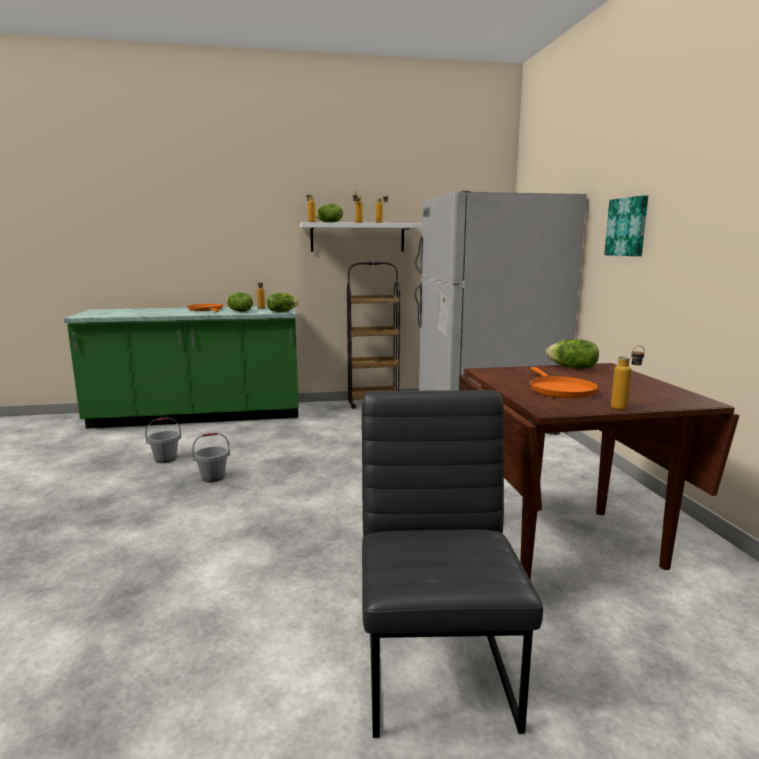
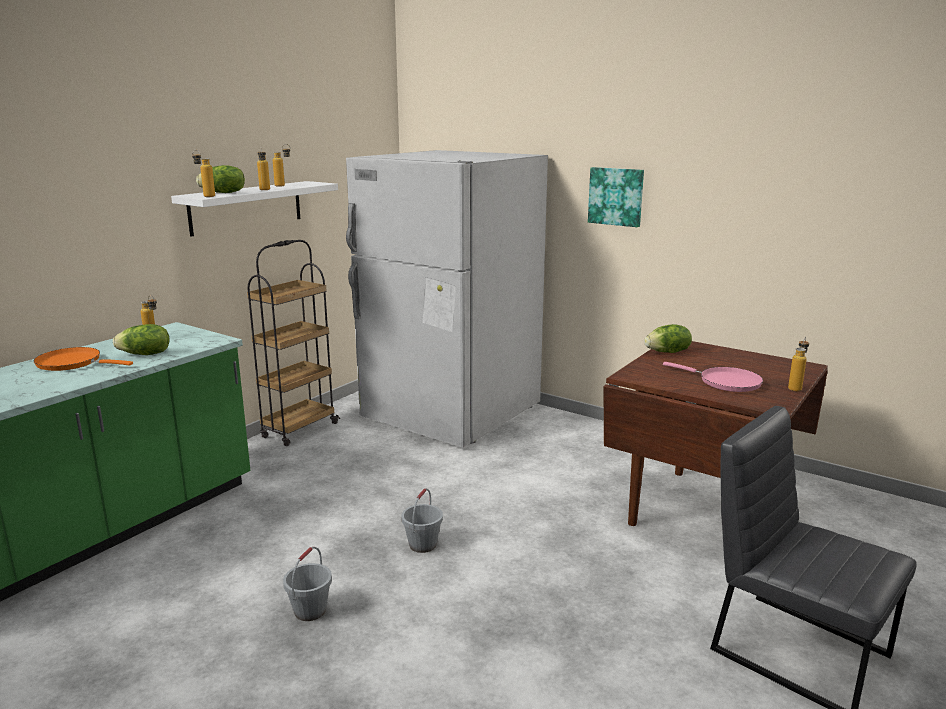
camera: 45 degrees left, 5 degrees up
grey bucket [145,417,181,463] -> grey bucket moved to [401,488,443,553]
lettuce [267,293,299,312] -> none
orange frying pan [529,367,598,398] -> pink frying pan [663,362,763,392]

